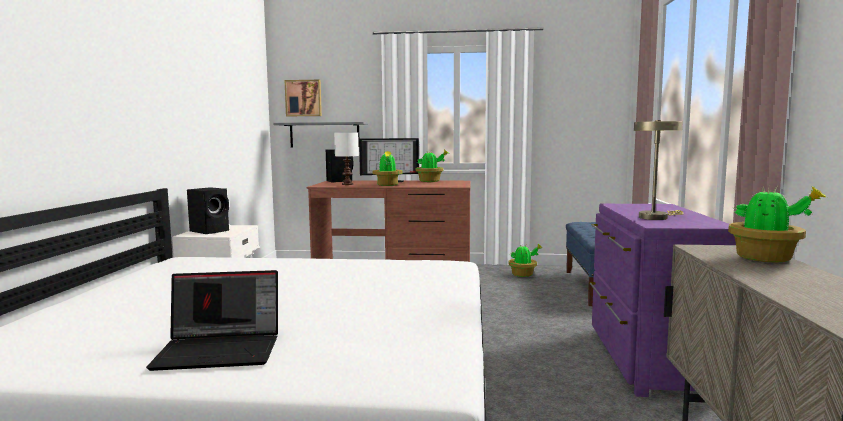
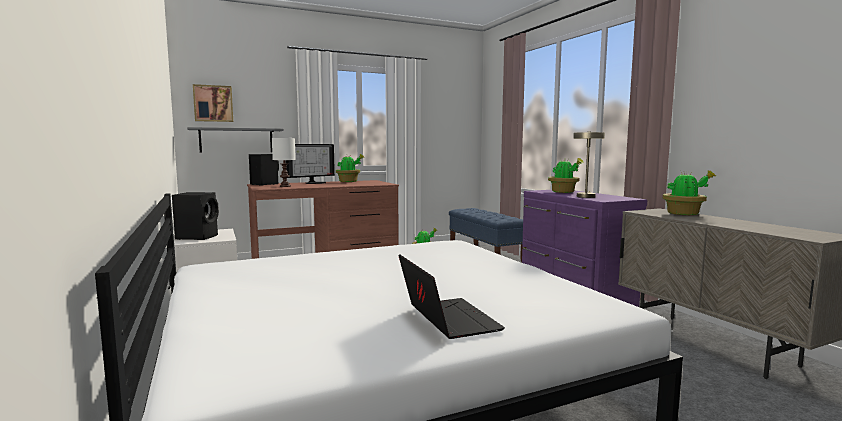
camera: 30 degrees left, 0 degrees up
laptop [146,270,278,371] -> laptop turned 75 degrees counterclockwise [399,255,505,339]
potted plant [372,151,403,186] -> potted plant moved to [548,158,584,193]

